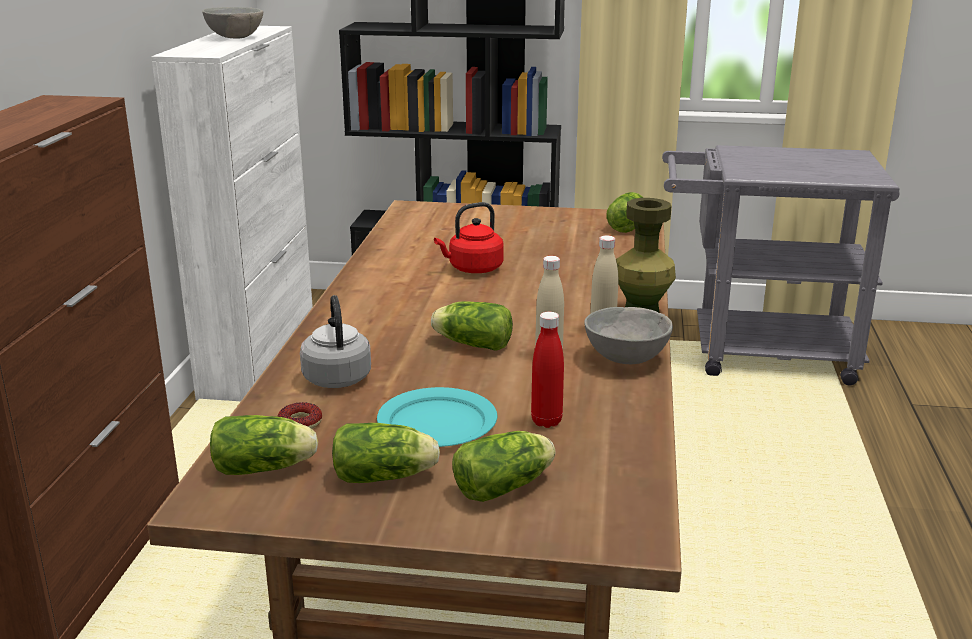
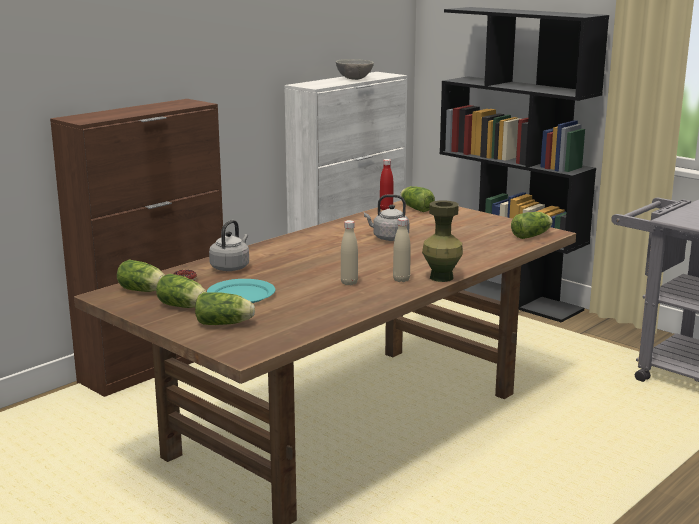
camera: 35 degrees right, 5 degrees down
lettuce [431,301,513,351] -> lettuce moved to [400,186,435,212]
red kettle [434,202,504,273] -> grey kettle [364,194,409,241]
red bottle [531,312,564,428] -> red bottle moved to [380,159,393,210]
grey bowl [584,307,673,364] -> none

